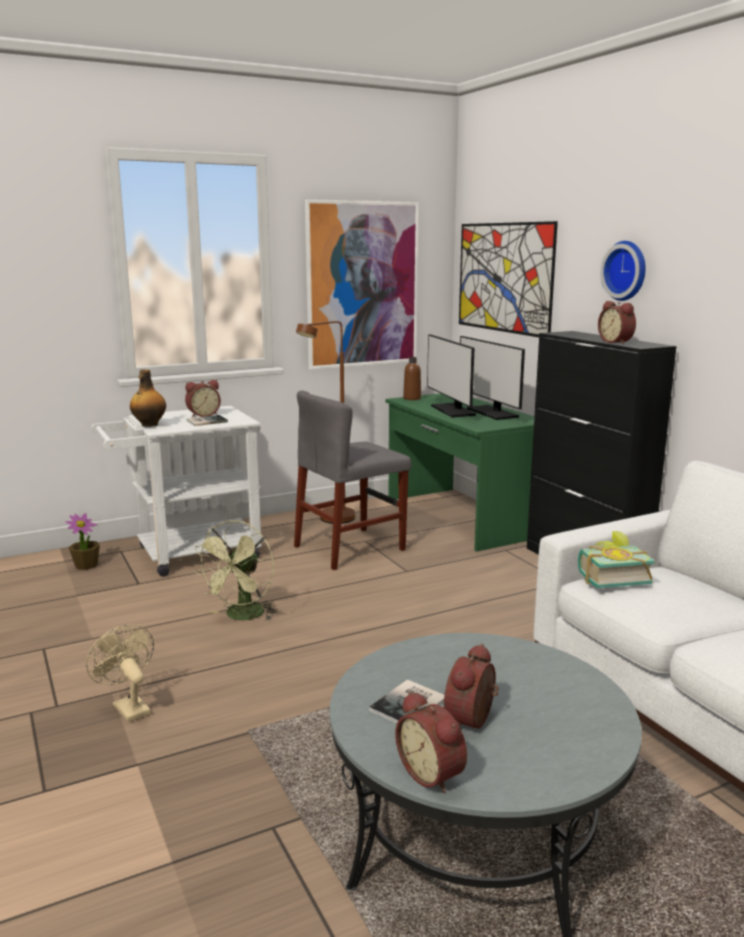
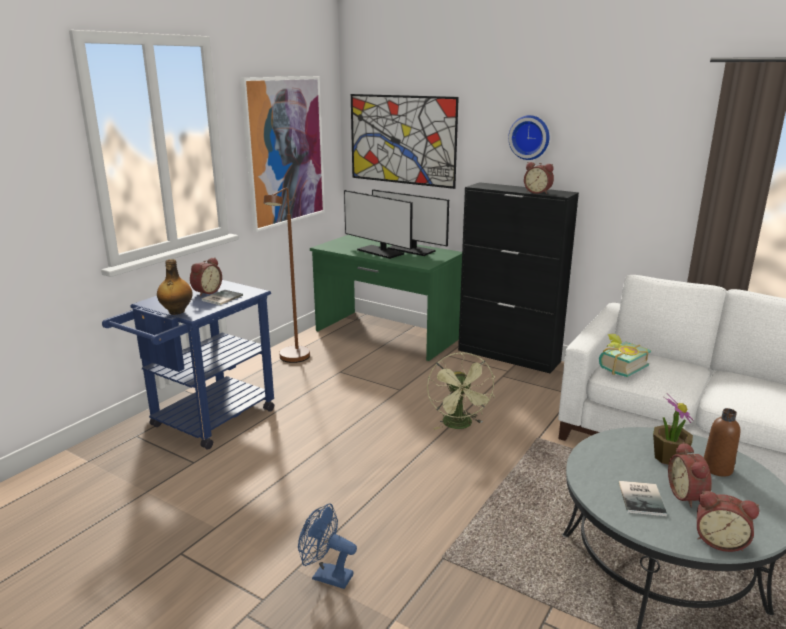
camera: 30 degrees left, 5 degrees up
potted plant [65,513,100,570] -> potted plant moved to [653,395,693,465]
beige fan [86,625,154,722] -> blue fan [298,503,357,589]
white cart [91,406,264,577] -> blue cart [102,280,275,450]
green fan [193,520,277,620] -> green fan moved to [427,352,495,430]
grey chair [294,391,411,570] -> none
brown bottle [403,357,421,400] -> brown bottle moved to [704,408,740,477]

